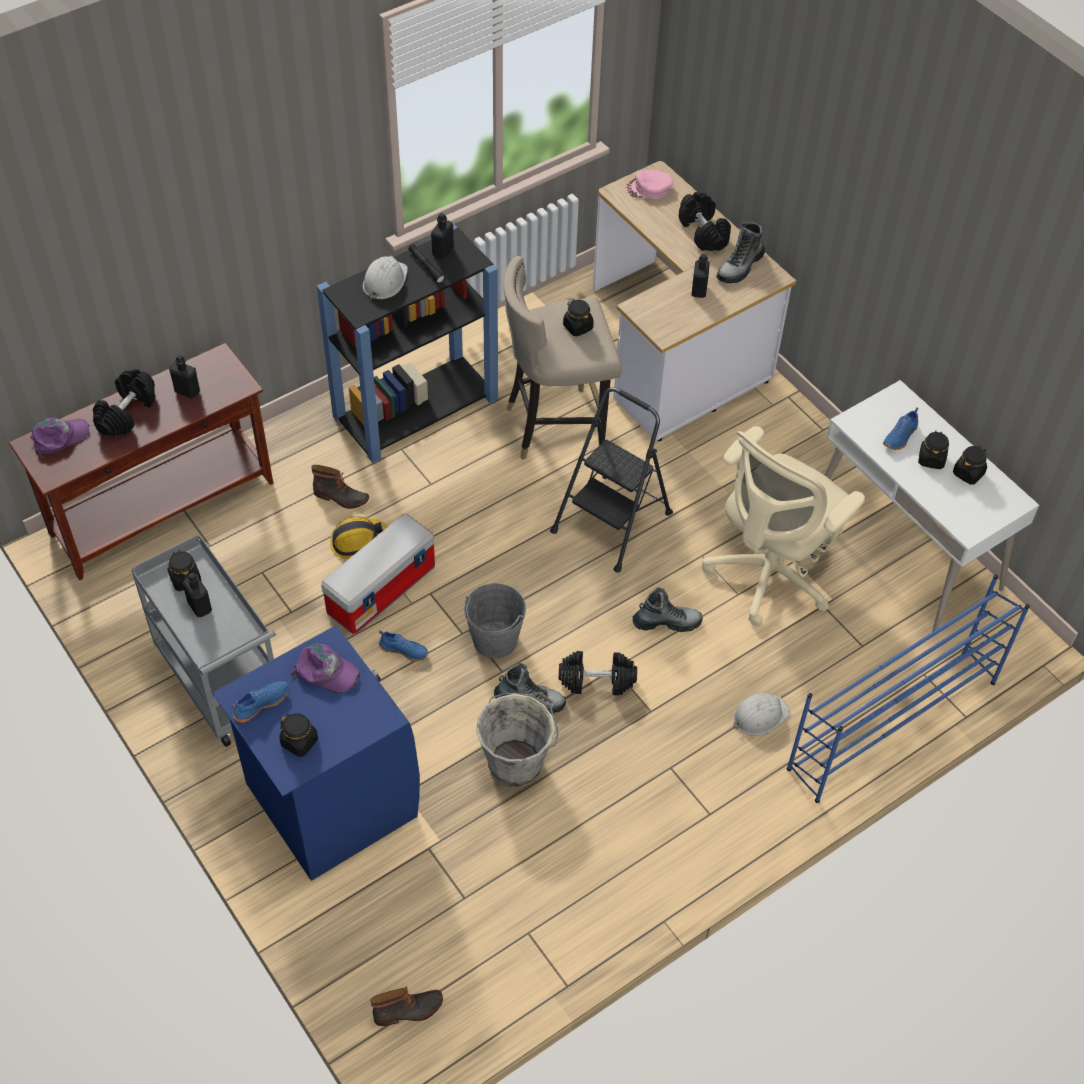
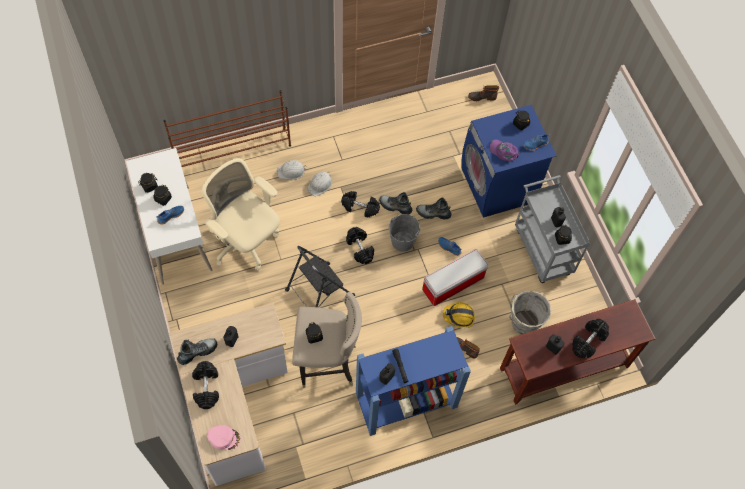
camera: 165 degrees left, 10 degrees up
purple cap [30,418,89,459] -> none
black bookcase [317,223,498,463] -> blue bookcase [356,326,471,436]
white hard hat [363,256,408,300] -> white hard hat moved to [307,172,332,197]
grey bucket [476,692,558,787] -> grey bucket moved to [510,291,551,335]
boot [633,587,703,632] -> boot moved to [416,197,451,220]
beige office chair [702,426,865,626] -> beige office chair turned 105 degrees counterclockwise [202,158,280,271]
blue shoe rack [787,574,1030,803] -> brown shoe rack [163,90,291,167]
none -> black dumbbell [346,227,374,264]

